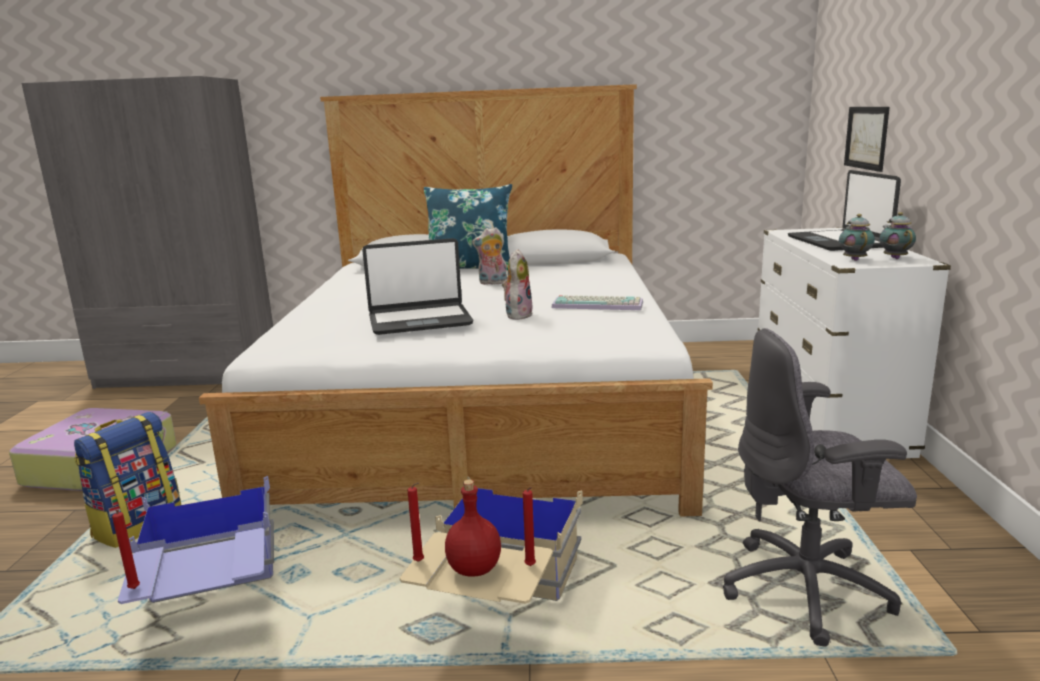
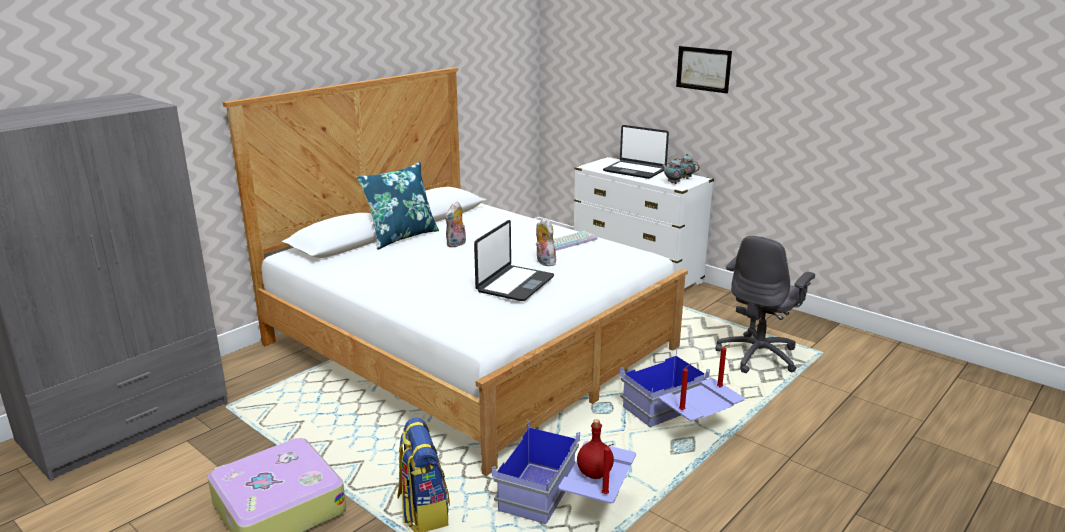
camera: 50 degrees left, 5 degrees up
beige storage box [400,477,583,604] -> blue storage box [620,349,745,427]
red bottle [445,479,501,577] -> red bottle moved to [577,419,614,479]
picture [844,107,890,172] -> picture moved to [676,46,732,93]

